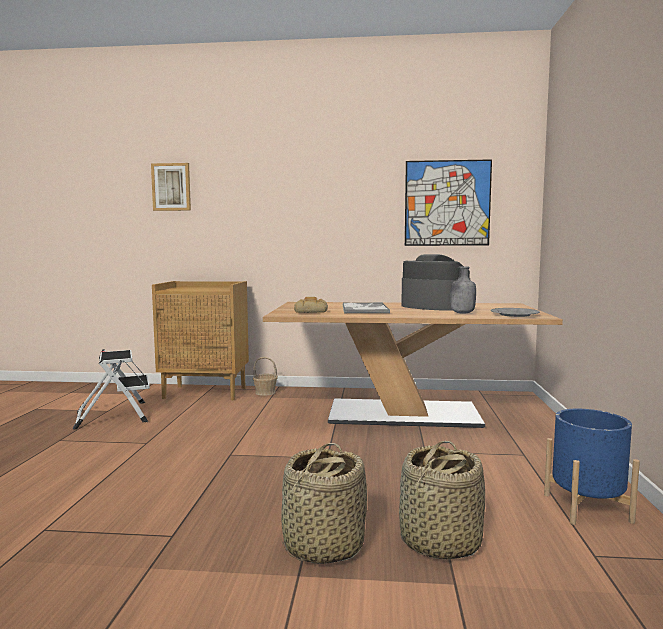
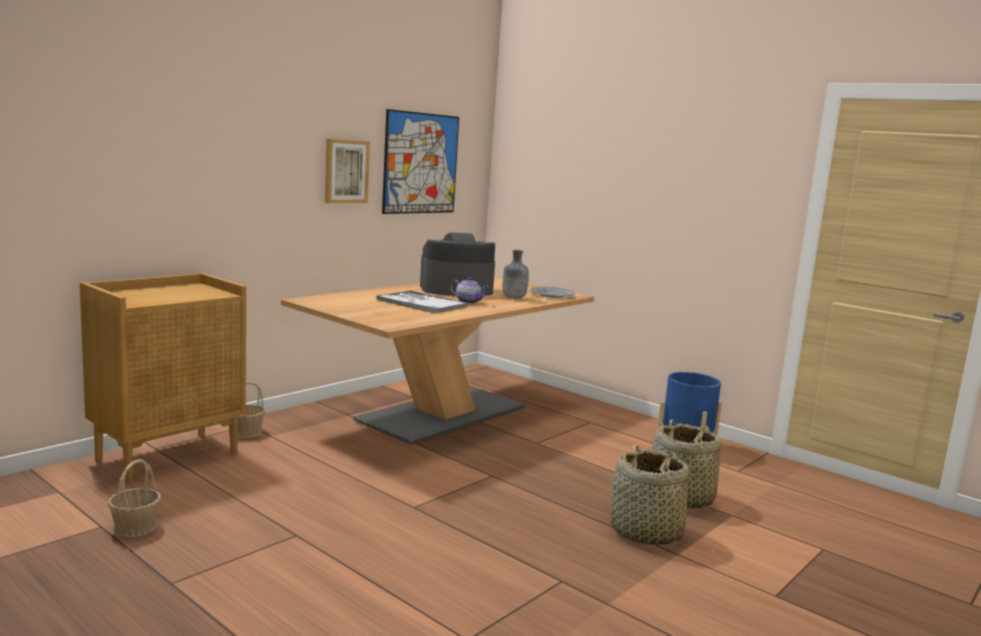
camera: 55 degrees left, 5 degrees up
step ladder [73,349,150,429] -> basket [108,459,161,537]
picture [151,163,191,211] -> picture moved to [325,139,370,203]
bread [294,297,328,313] -> none
none -> teapot [450,277,488,304]

